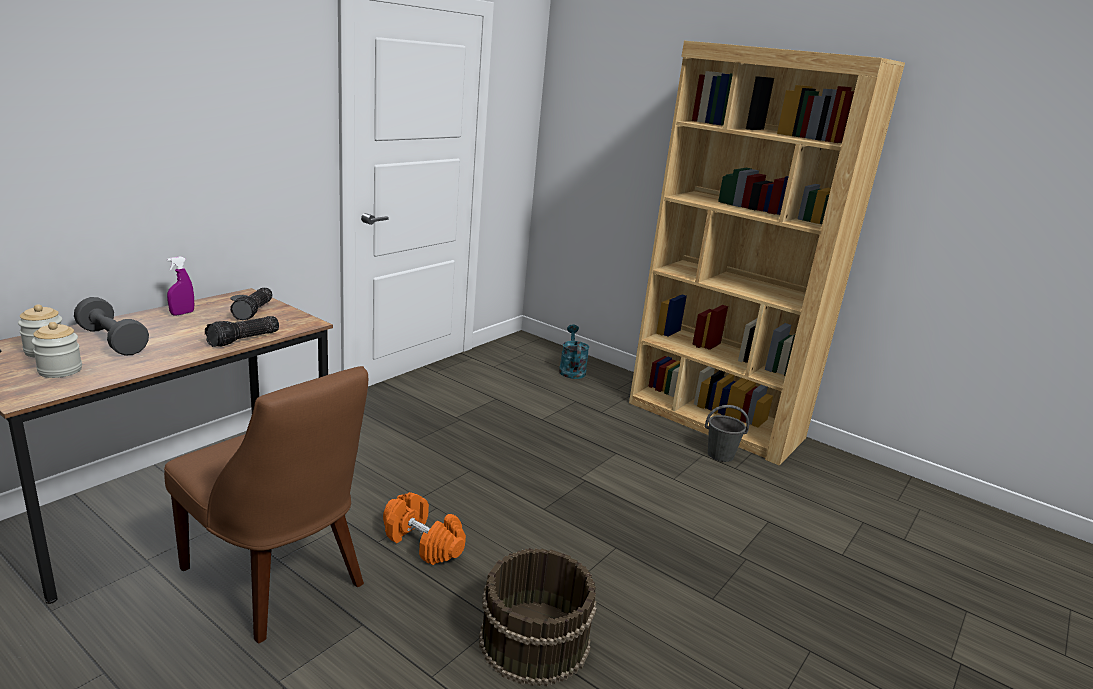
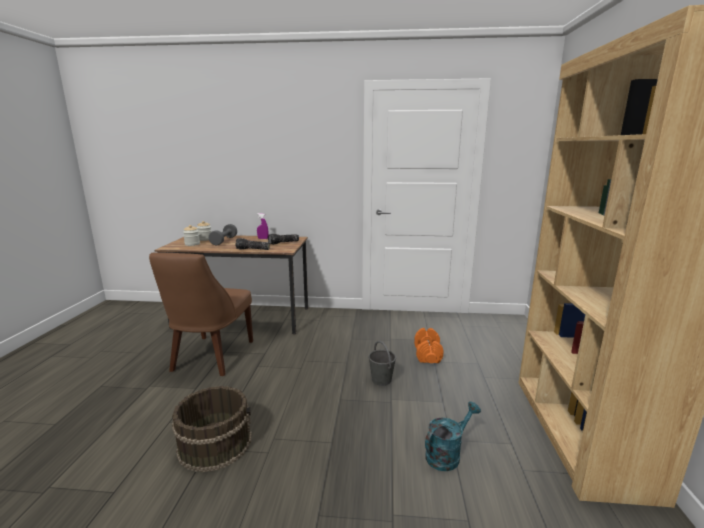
camera: 60 degrees right, 5 degrees down
orange dumbbell [383,492,466,565] -> orange dumbbell moved to [414,328,444,363]
turquoise watering can [559,324,589,379] -> turquoise watering can moved to [425,402,481,471]
grey bucket [705,405,749,462] -> grey bucket moved to [368,341,396,386]

